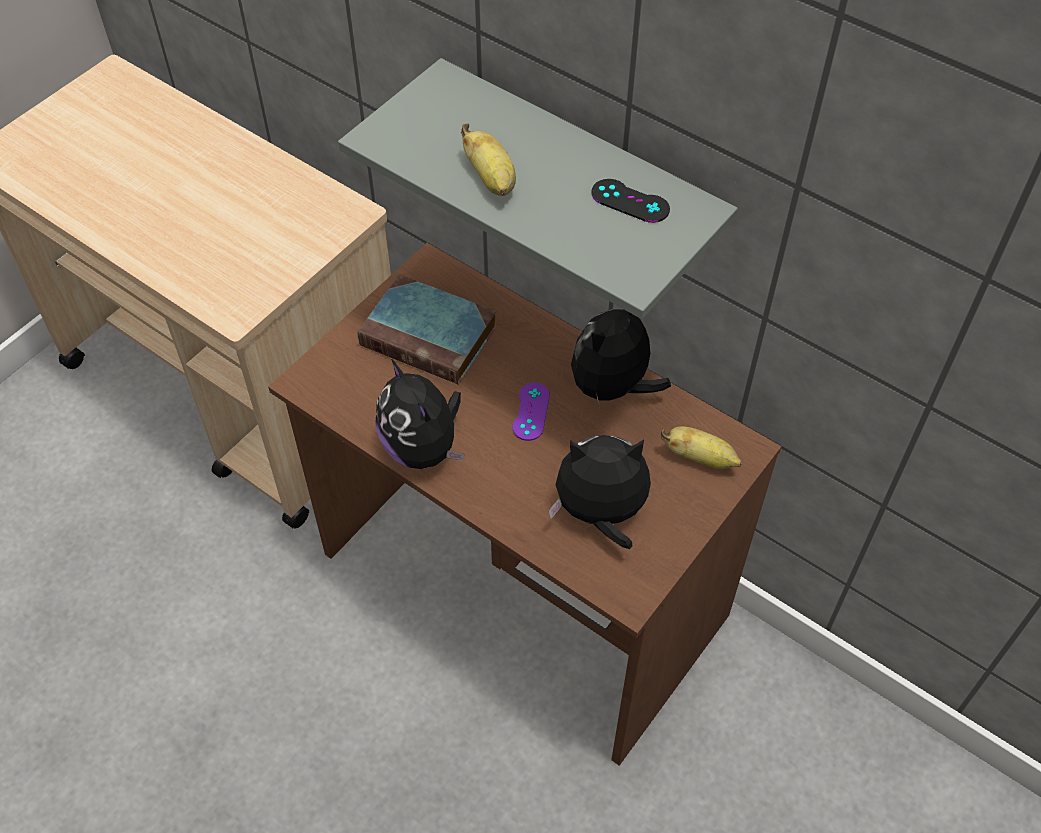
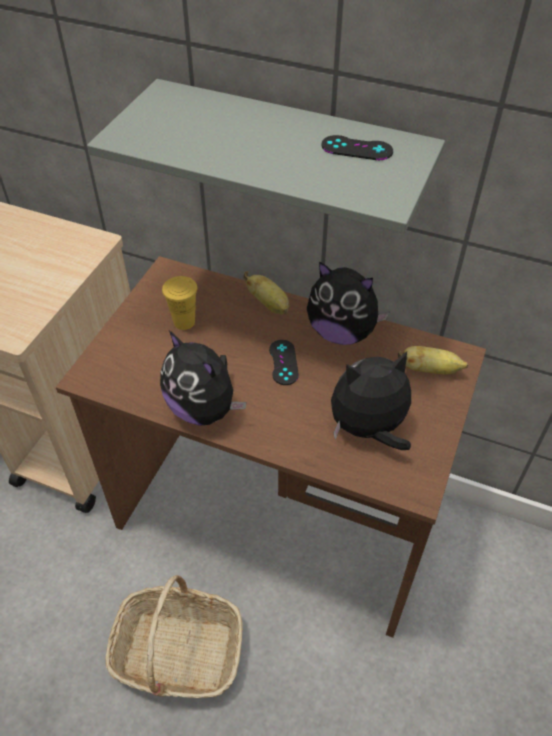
camera: 15 degrees left, 5 degrees down
book [357,274,497,385] -> yellow cup [162,276,197,330]
banana [461,123,516,196] -> banana moved to [243,271,289,314]
purple game controller [512,383,550,441] -> black game controller [269,340,299,385]
plush toy [571,309,671,412] -> plush toy turned 90 degrees counterclockwise [307,261,389,345]
none -> basket [105,575,243,698]

